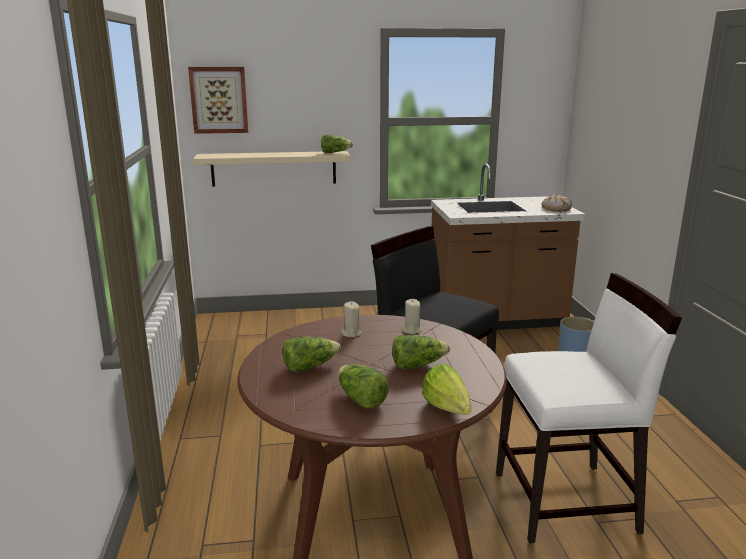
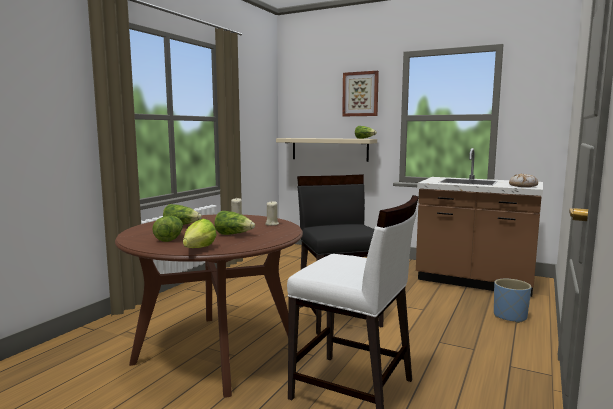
camera: 35 degrees right, 10 degrees down
picture [188,67,248,134] -> picture moved to [342,71,379,116]

